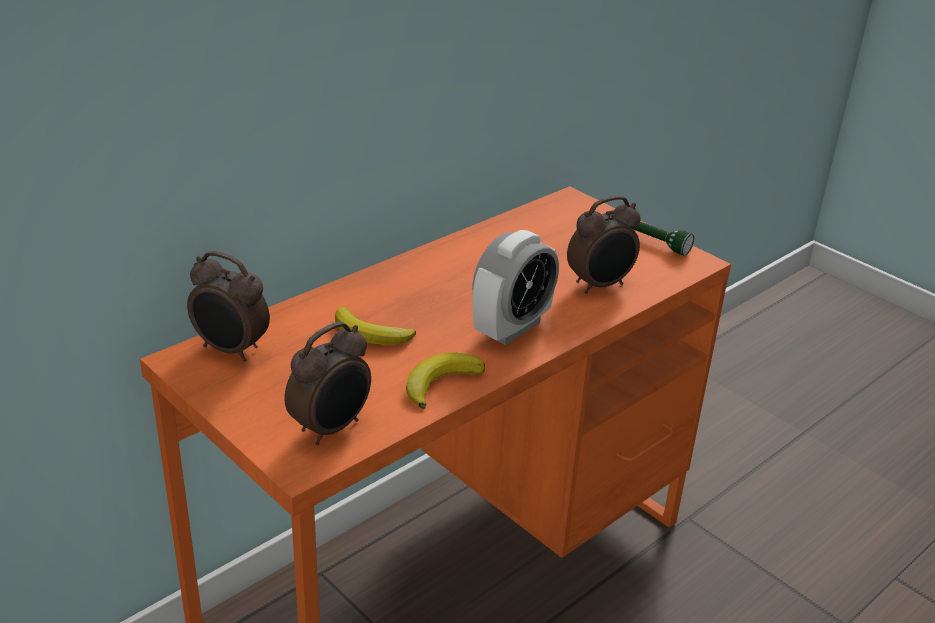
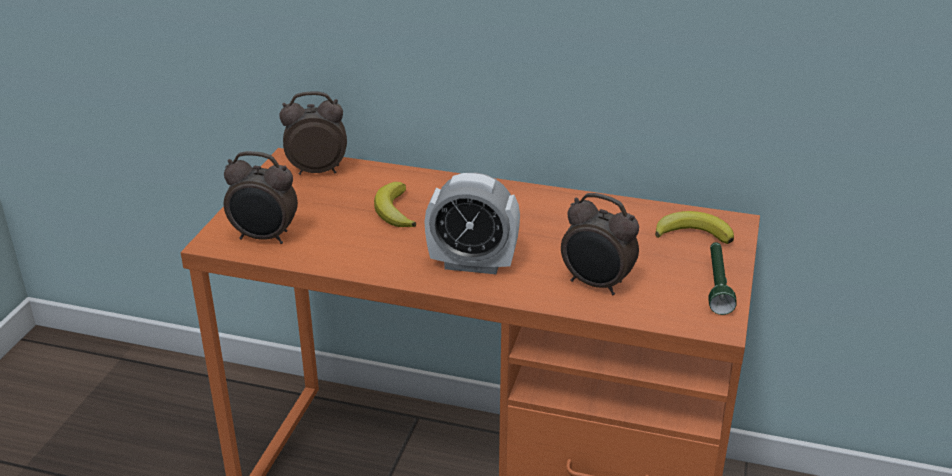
camera: 60 degrees right, 0 degrees up
alarm clock [187,251,270,362] -> alarm clock turned 90 degrees clockwise [279,91,347,175]
banana [406,353,485,409] -> banana moved to [655,211,734,244]

